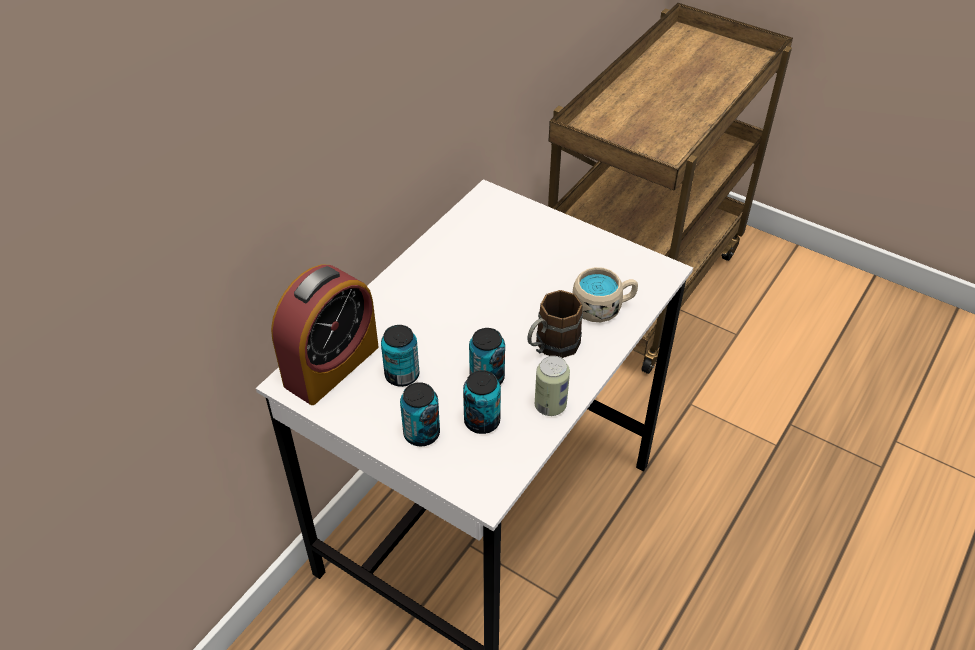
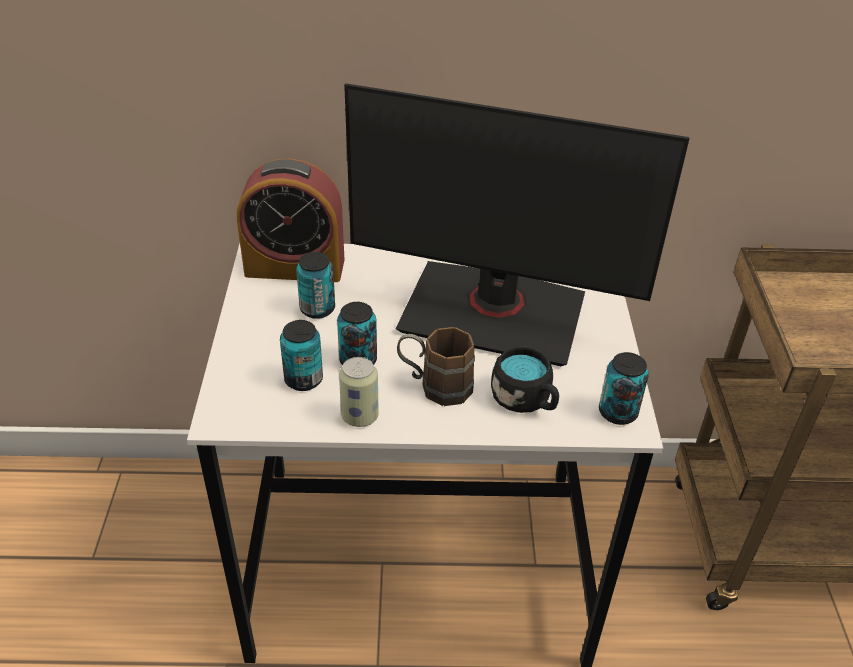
camera: 55 degrees right, 5 degrees down
can [400,382,440,446] -> can moved to [599,352,649,425]
beige mug [573,267,638,322] -> black mug [491,346,559,413]
none -> monitor [344,83,690,366]

